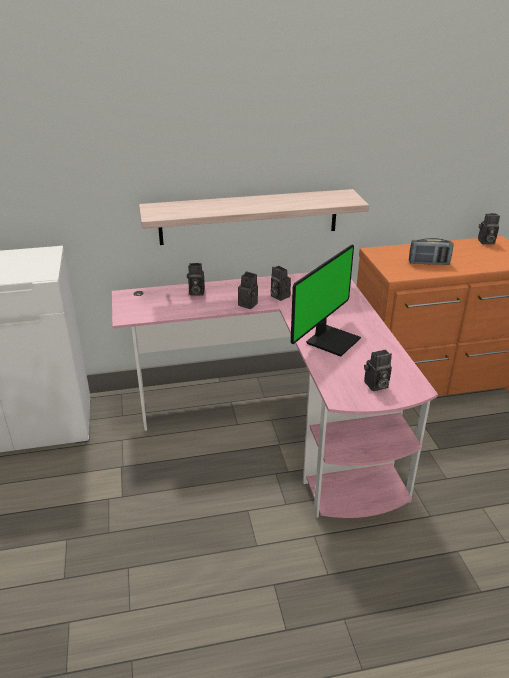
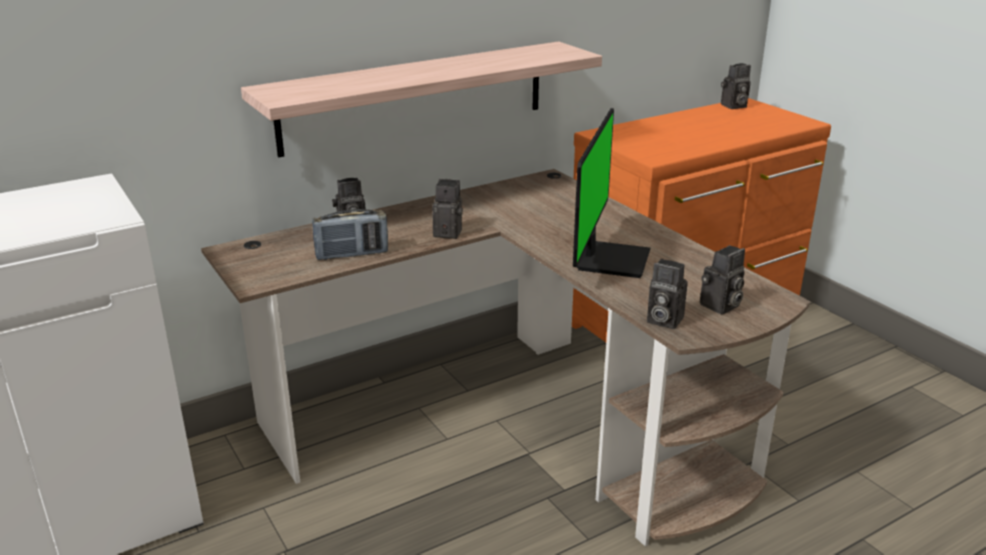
camera: 20 degrees left, 5 degrees down
pink desk [112,272,438,518] -> brown desk [201,169,810,547]
camera [270,266,291,301] -> camera moved to [647,259,688,329]
radio [409,238,454,265] -> radio moved to [312,209,388,260]

